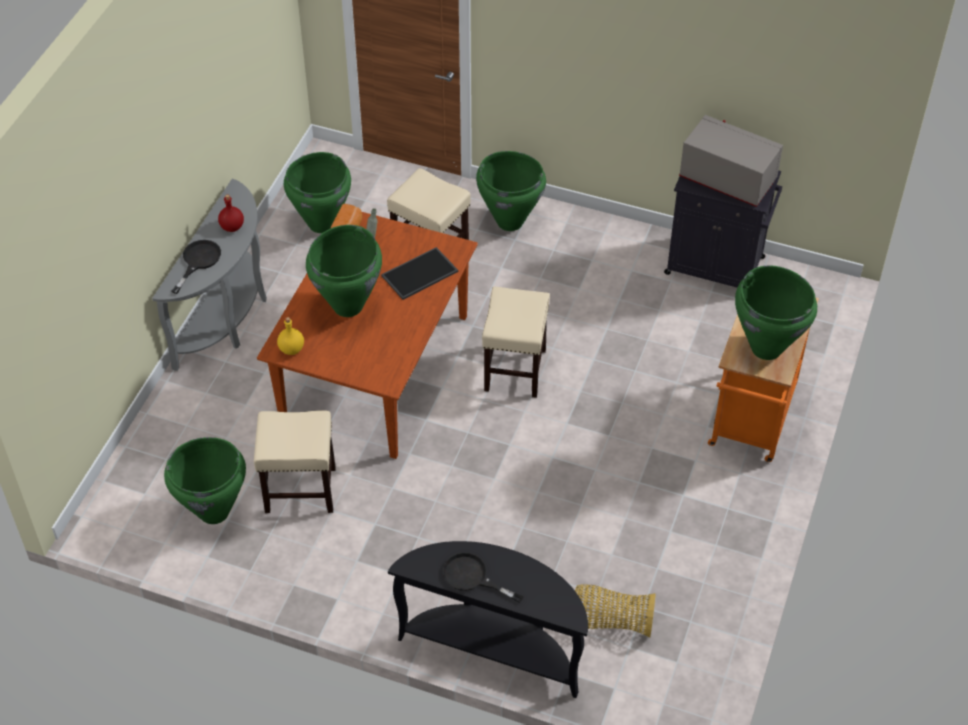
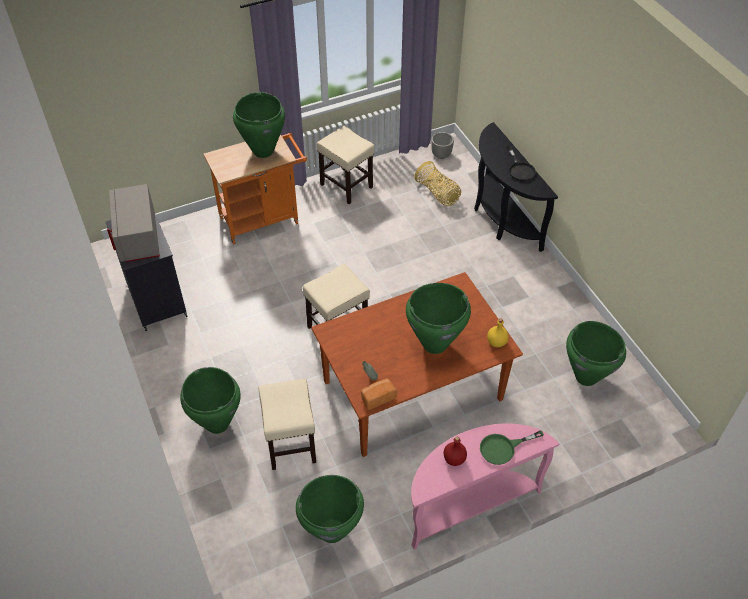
camera: 135 degrees left, 0 degrees up
grey console table [152,179,267,371] -> pink console table [411,423,559,550]
black frying pan [171,240,221,294] -> green frying pan [480,430,544,465]
beige stool [254,410,336,513] -> beige stool moved to [317,126,374,204]
tray [381,247,458,300] -> none
none -> planter [431,132,454,159]

